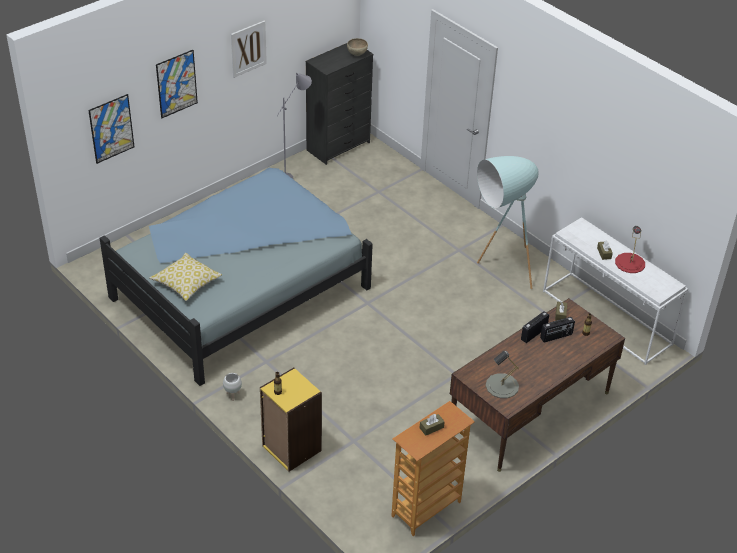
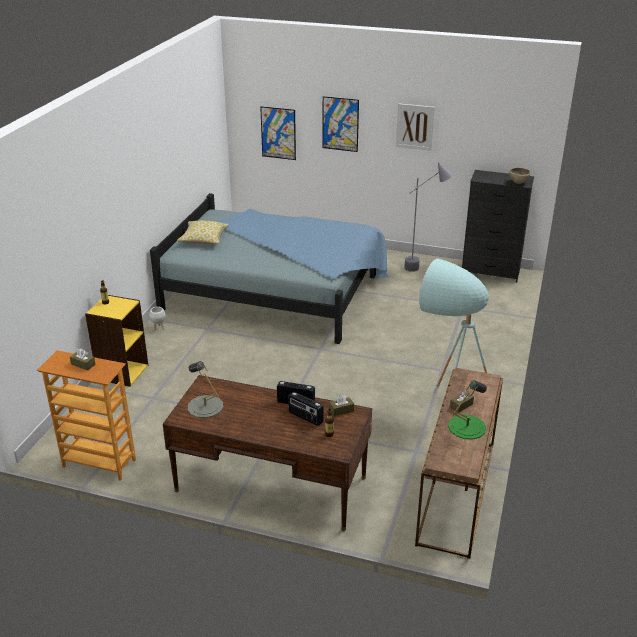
camera: 60 degrees right, 10 degrees down
white console table [543,217,688,365] -> brown console table [415,368,503,559]
red table lamp [615,226,645,273] -> green table lamp [448,380,487,440]

